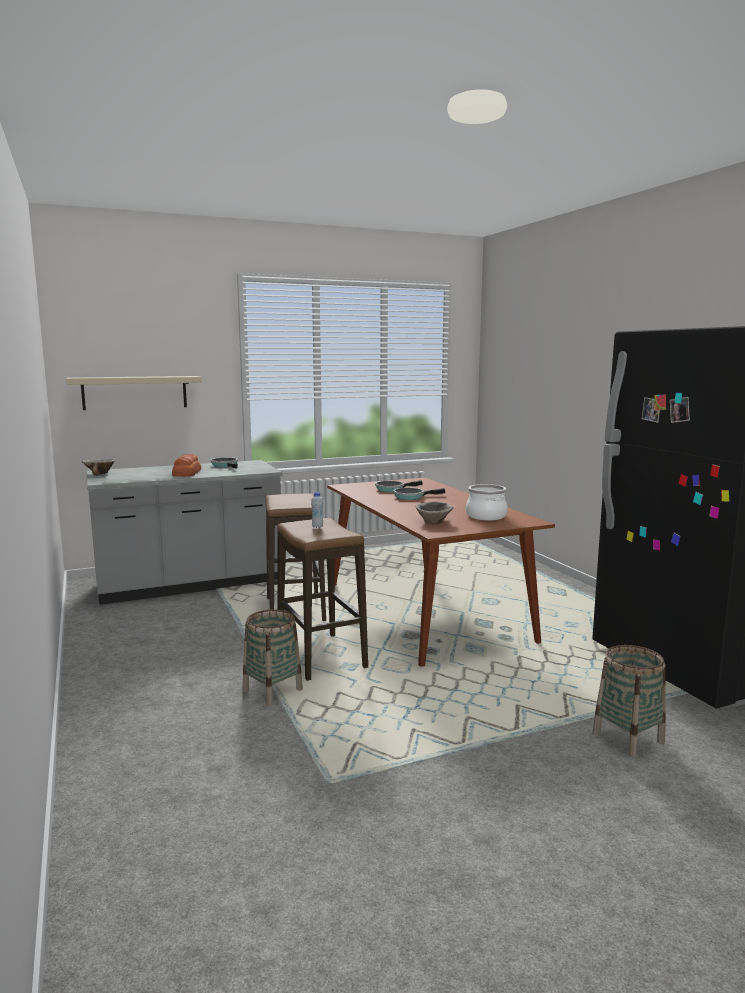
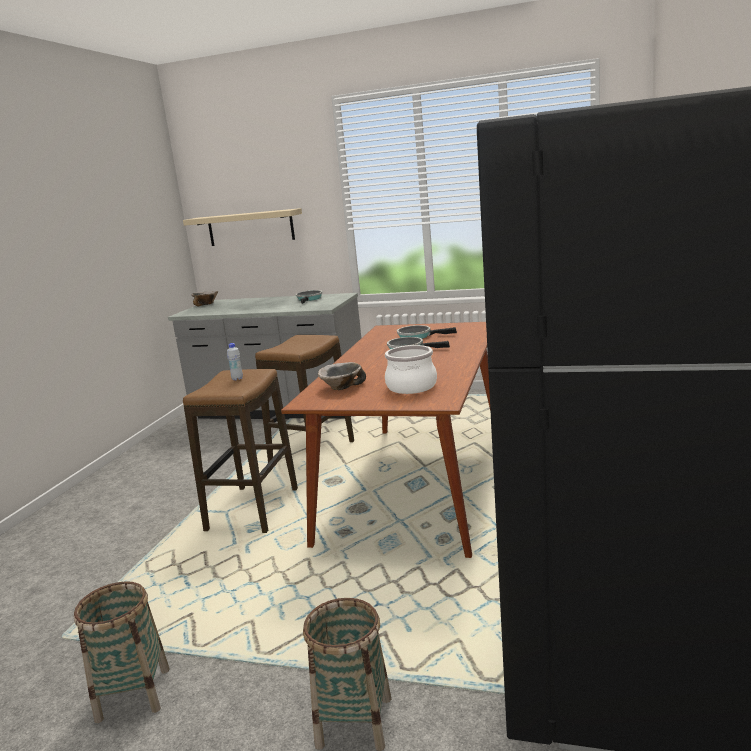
camera: 40 degrees right, 5 degrees up
bread [172,454,201,477] -> none
basket [243,609,303,706] -> basket moved to [74,581,170,723]

